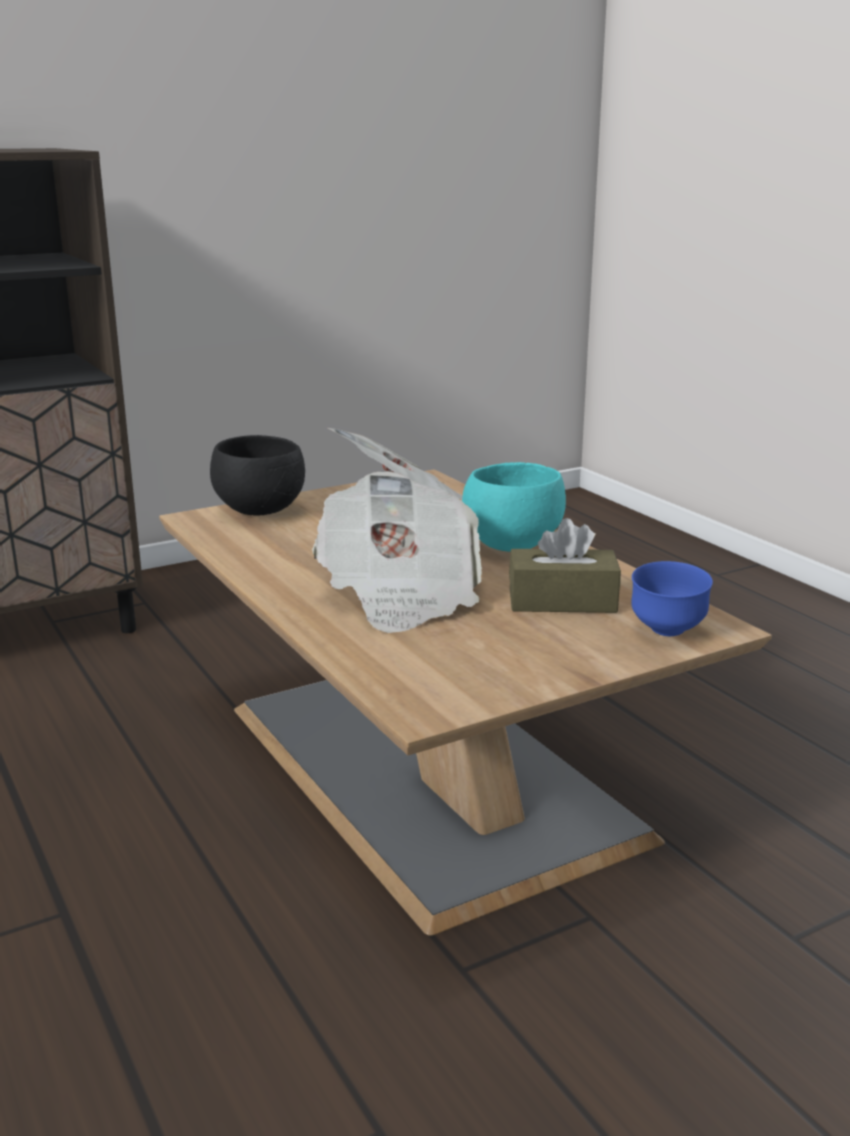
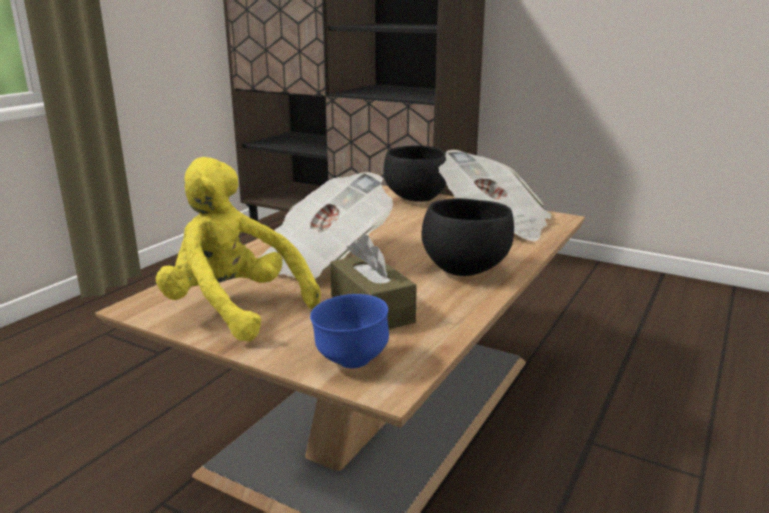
camera: 60 degrees right, 0 degrees up
turquoise bowl [462,462,566,552] -> black bowl [421,198,514,276]
none -> yellow plush toy [156,157,321,342]

